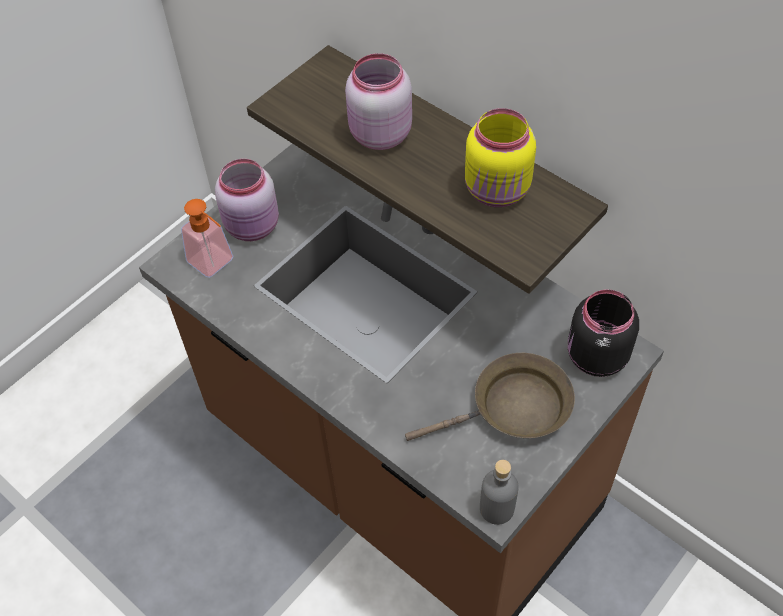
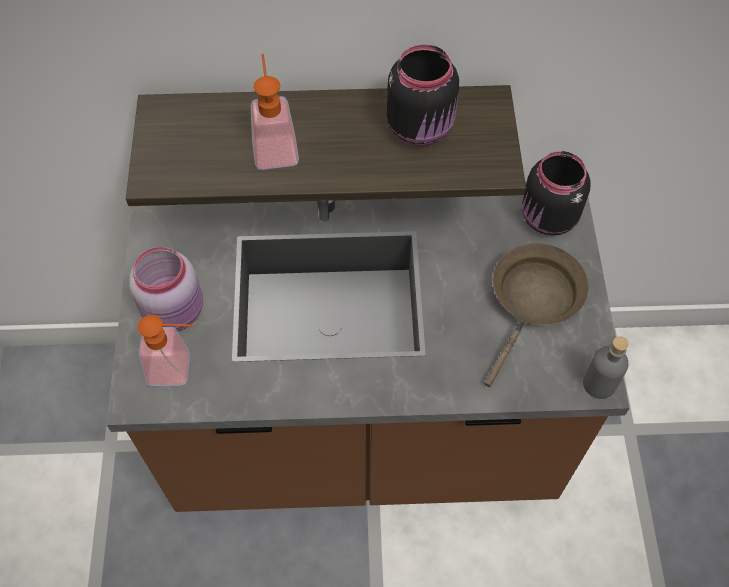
camera: 45 degrees left, 5 degrees up
pink jar [345,53,412,150] -> soap dispenser [251,54,299,170]
yellow jar [465,108,536,207] -> black jar [387,44,459,146]

